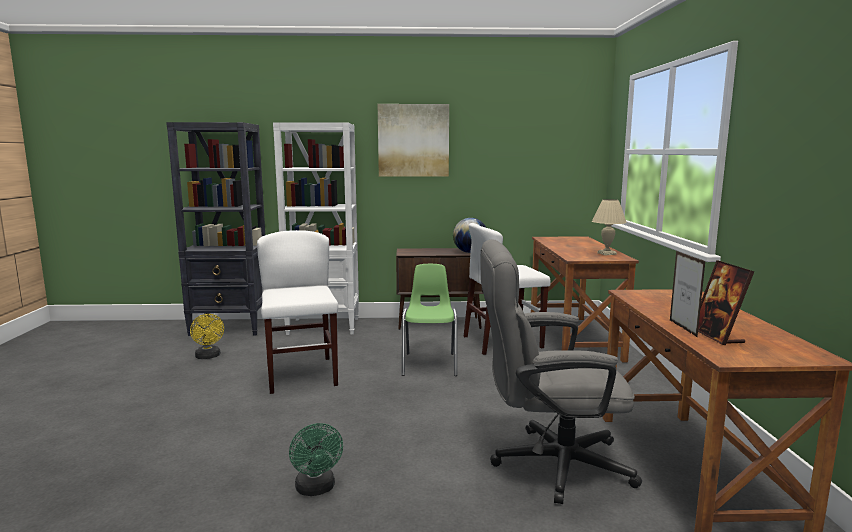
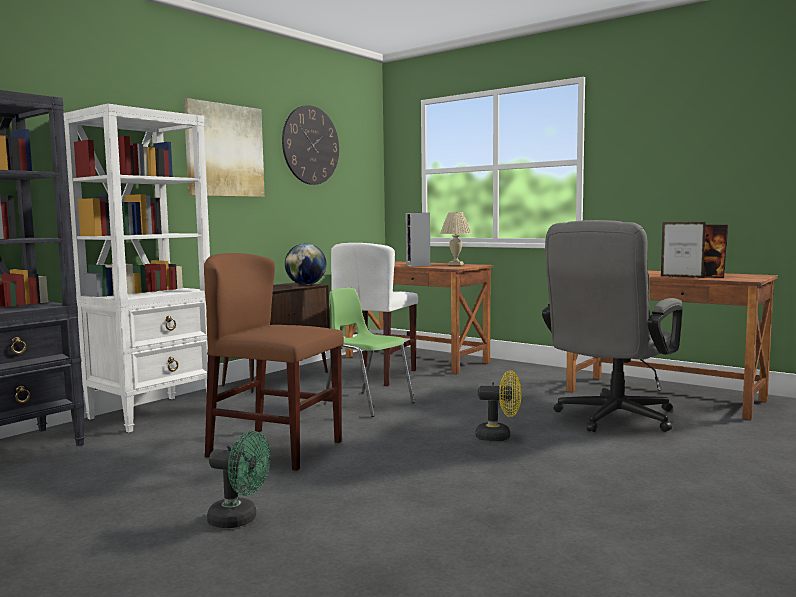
camera: 50 degrees left, 5 degrees down
yellow fan [190,314,224,359] -> yellow fan moved to [475,370,522,442]
white chair [257,230,338,394] -> brown chair [204,253,344,471]
green fan [289,423,343,496] -> green fan moved to [207,431,271,528]
none -> wall clock [282,105,339,185]
none -> speaker [406,213,430,267]

